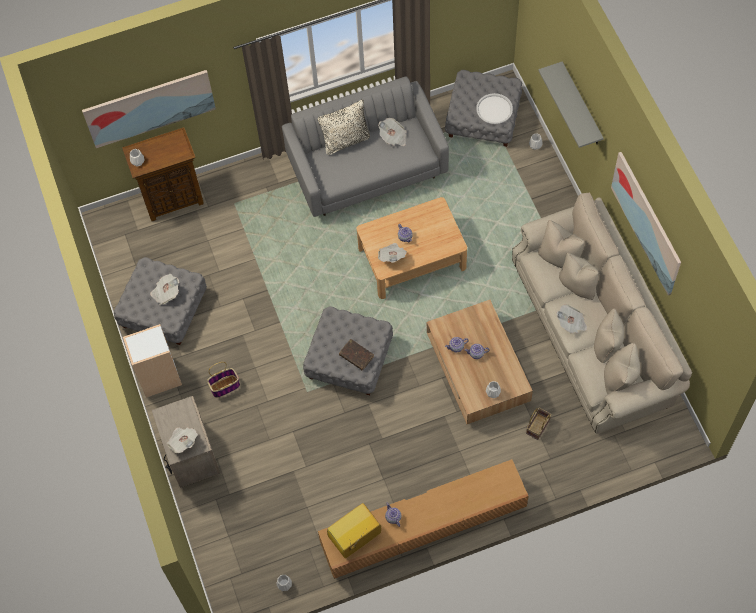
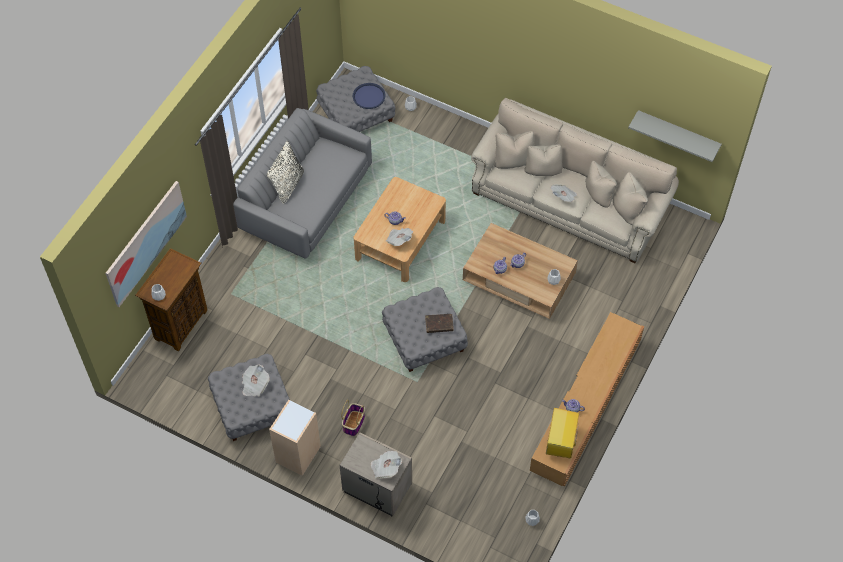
camera: 45 degrees left, 5 degrees down
newspaper [378,118,407,146] -> none
white tray [476,93,513,124] -> blue tray [353,83,386,109]
basket [526,408,552,440] -> none
grey shelf [538,61,603,148] -> grey shelf moved to [628,110,722,162]
picture [611,152,681,295] -> none

